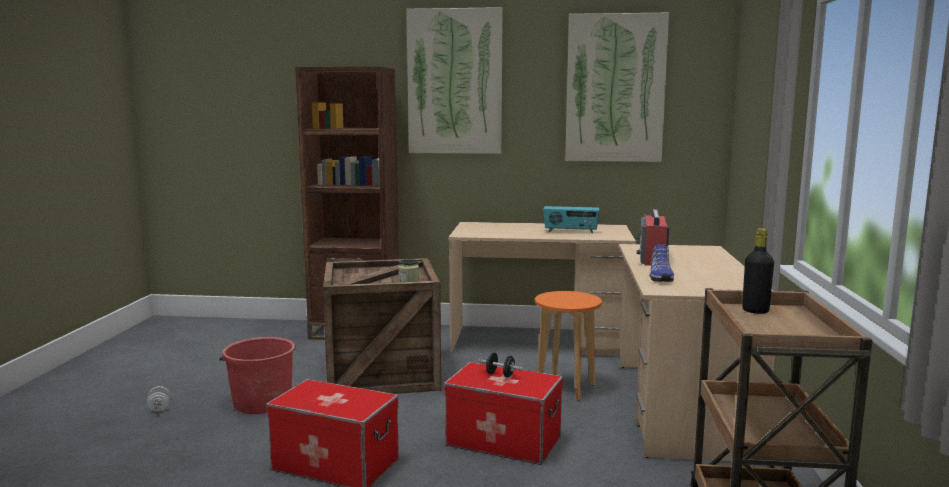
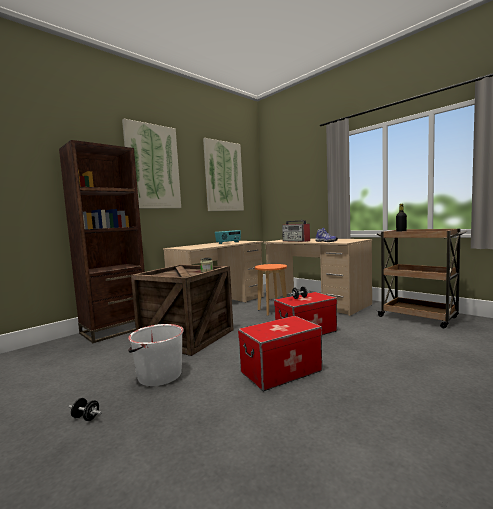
camera: 50 degrees left, 5 degrees down
white dumbbell [147,386,170,412] -> black dumbbell [69,398,102,421]
red bucket [219,337,296,414] -> white bucket [128,324,184,386]

